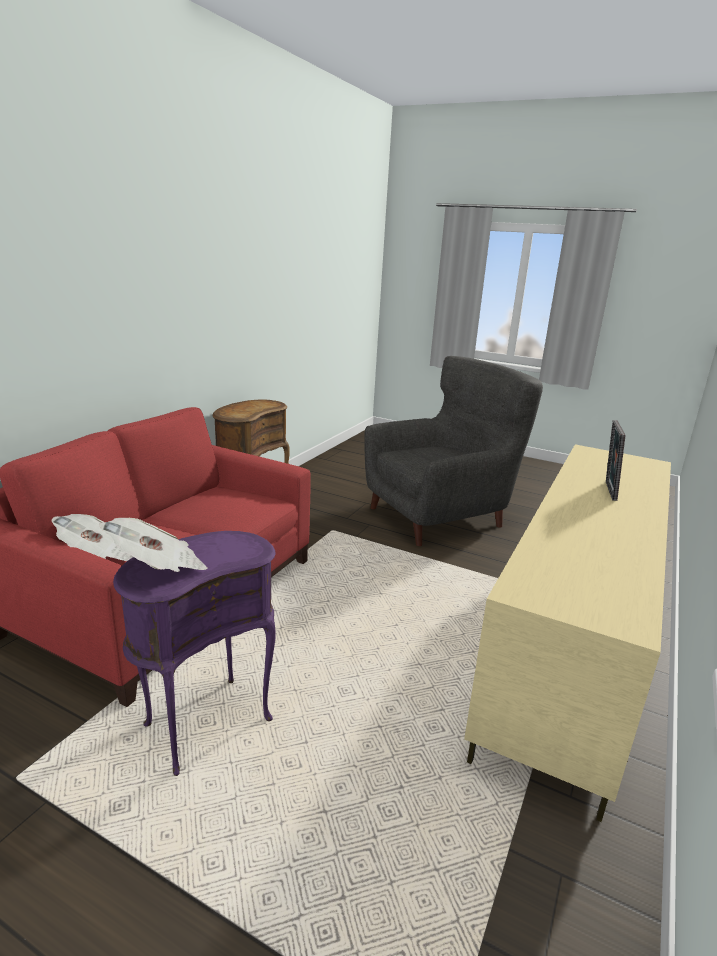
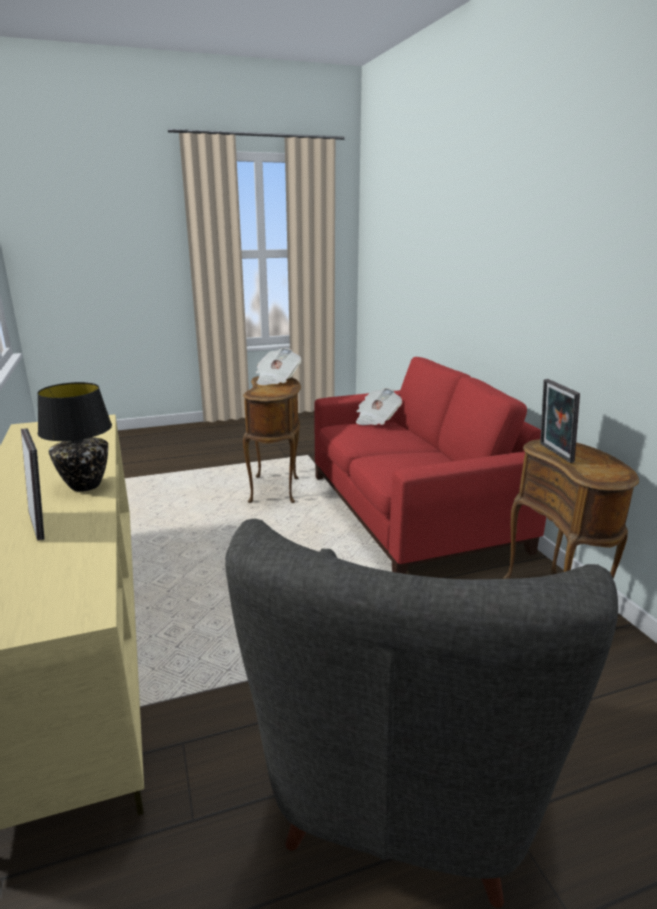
camera: 135 degrees right, 0 degrees up
purple side table [113,531,276,776] -> brown side table [243,376,301,503]
none -> black table lamp [37,382,112,492]
none -> picture frame [540,379,580,463]

